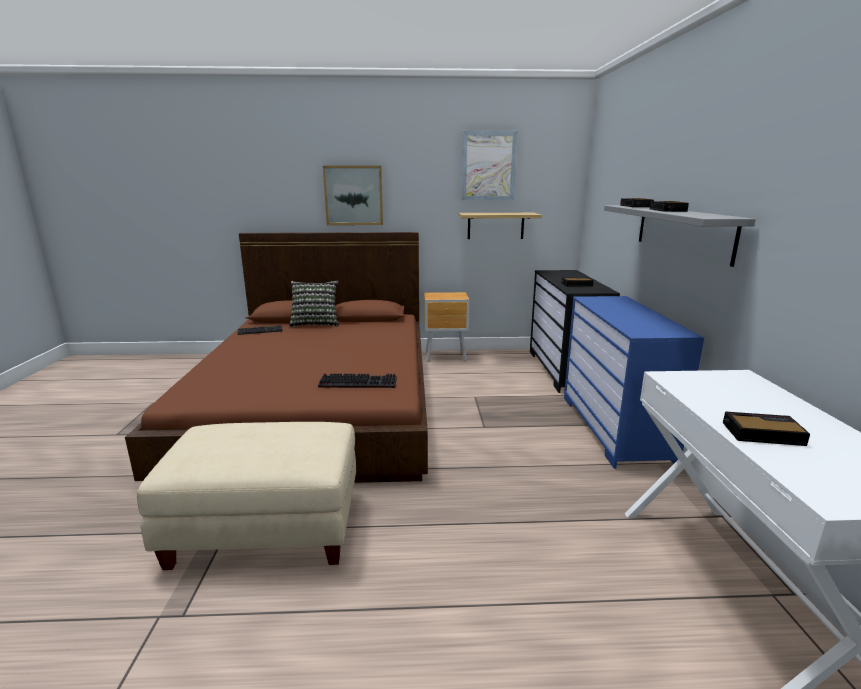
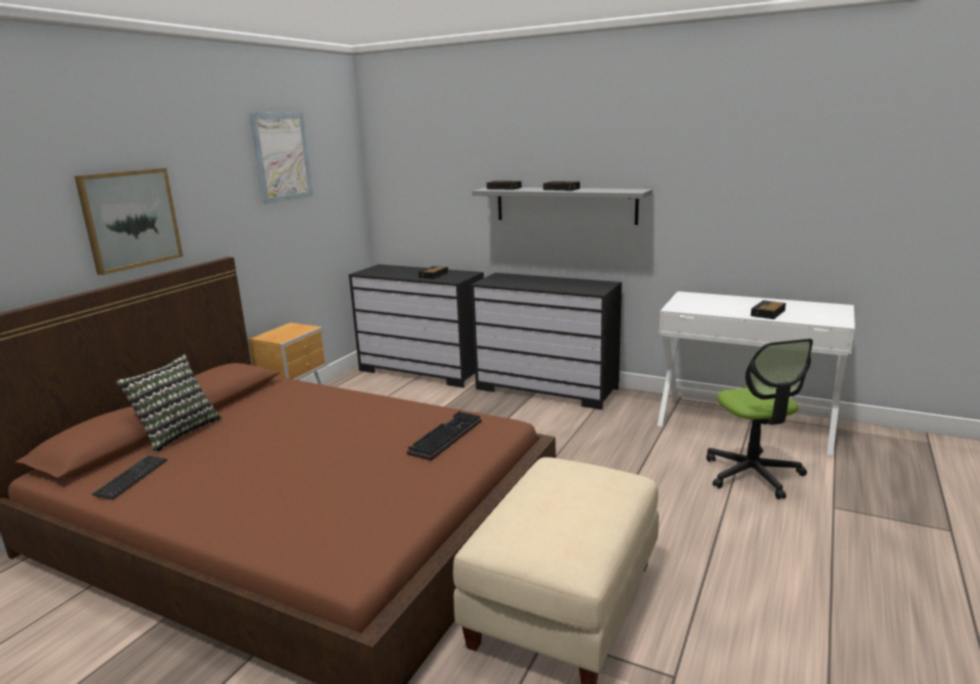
camera: 60 degrees left, 0 degrees up
shelf [458,213,542,239] -> none
blue dresser [564,296,704,469] -> black dresser [471,273,622,410]
none -> office chair [706,338,813,499]

